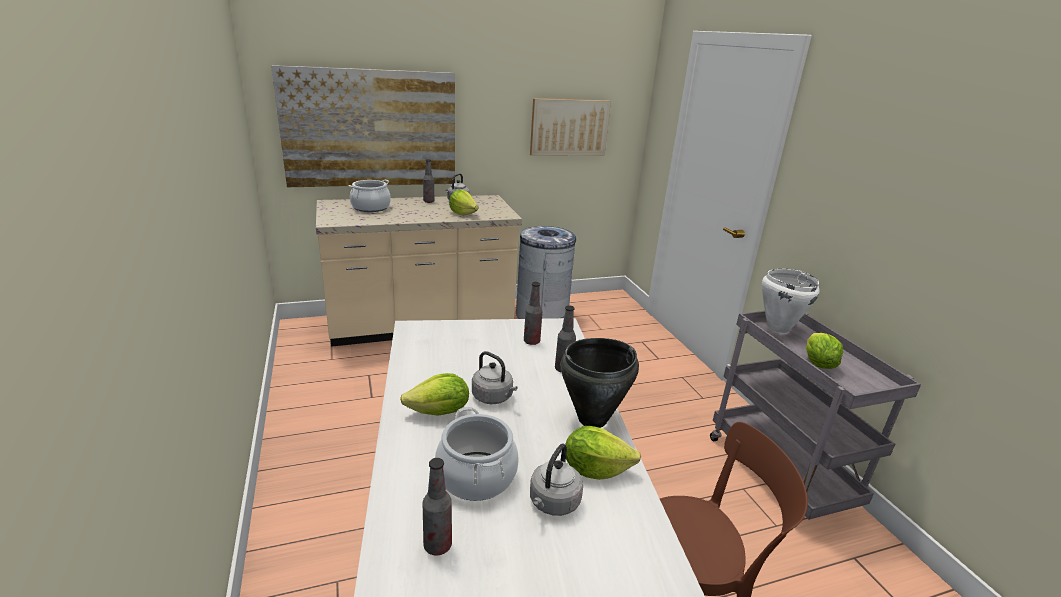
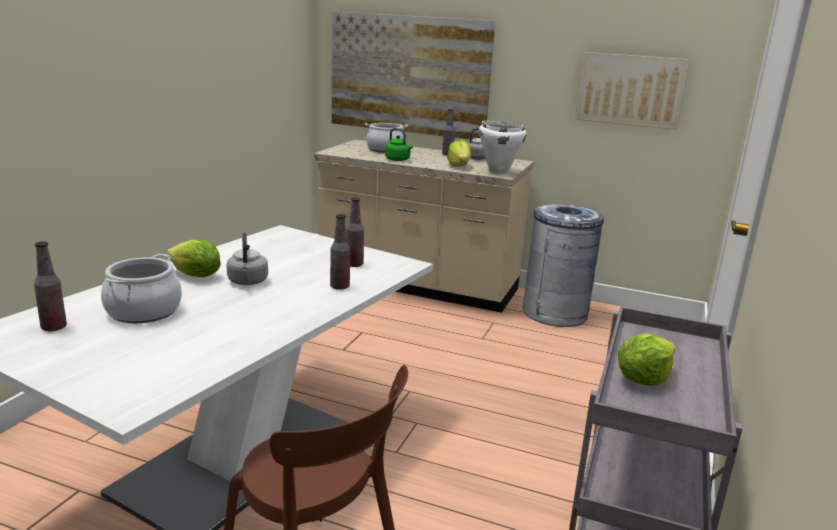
camera: 40 degrees right, 5 degrees down
grey kettle [530,444,583,516] -> none
black cooking pot [560,338,639,428] -> none
lettuce [565,426,641,480] -> none
white cooking pot [762,269,820,333] -> white cooking pot moved to [479,121,526,175]
none -> green kettle [385,128,413,161]

